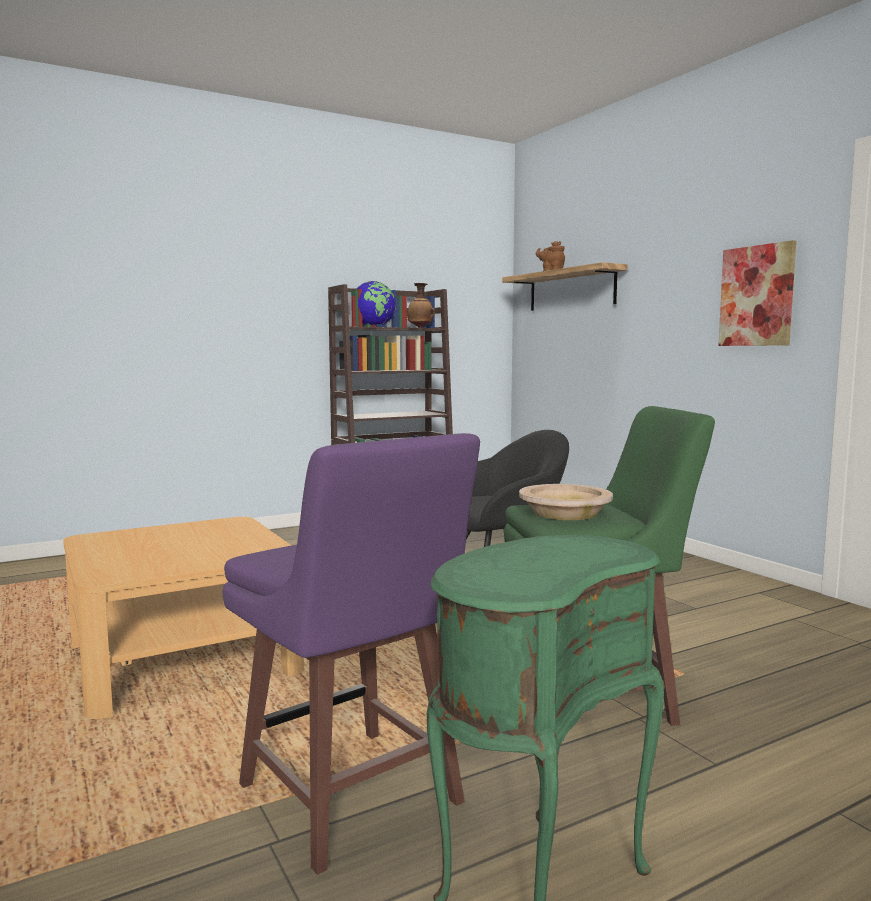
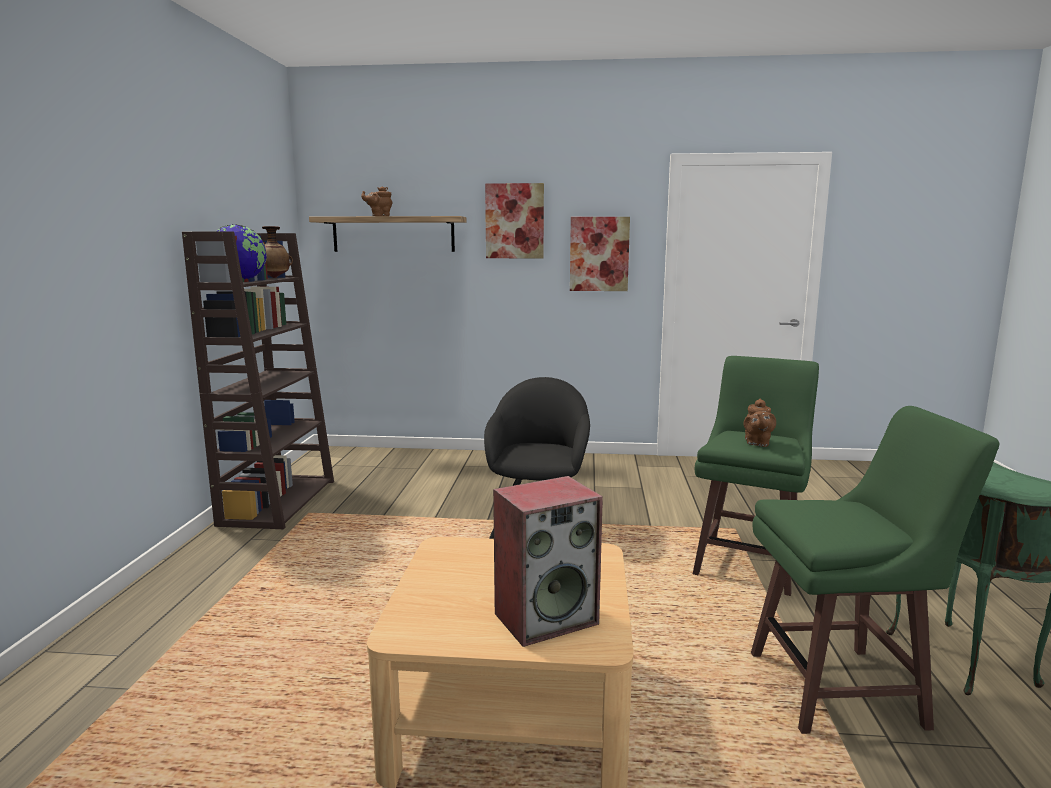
camera: 55 degrees left, 5 degrees up
purple stool [223,433,480,875] -> green stool [751,406,999,734]
beige bowl [519,484,613,520] -> brown teapot [743,399,776,447]
none -> picture [485,183,544,258]
none -> speaker [493,476,603,647]

